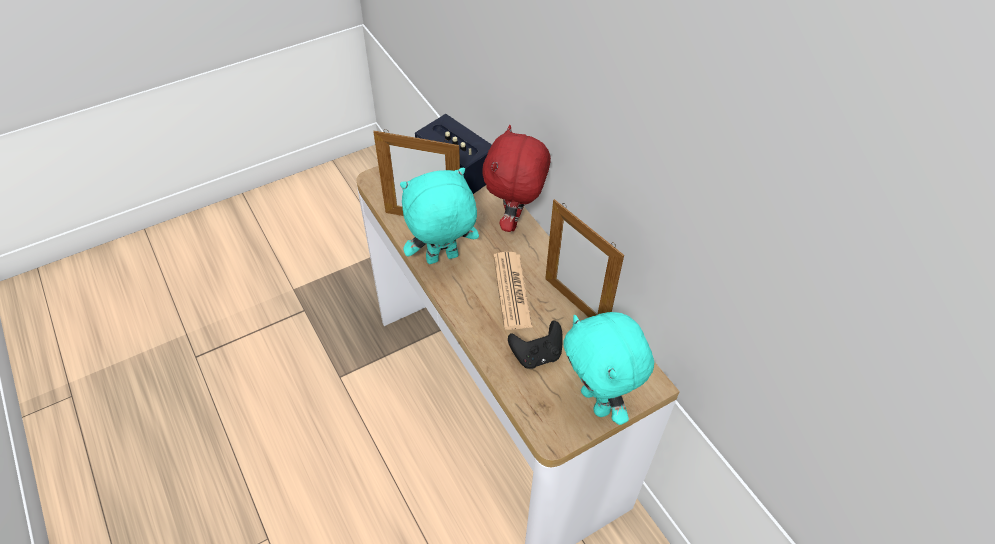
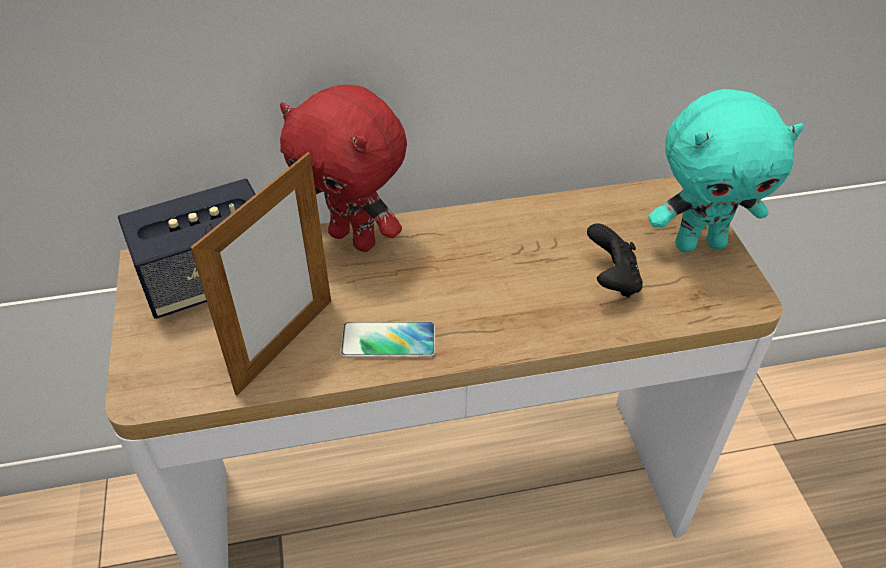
camera: 70 degrees left, 5 degrees down
turquoise plush toy [400,168,479,264] -> phone [340,322,435,358]
newspaper [493,252,533,330] -> none
picture frame [545,199,624,317] -> none

